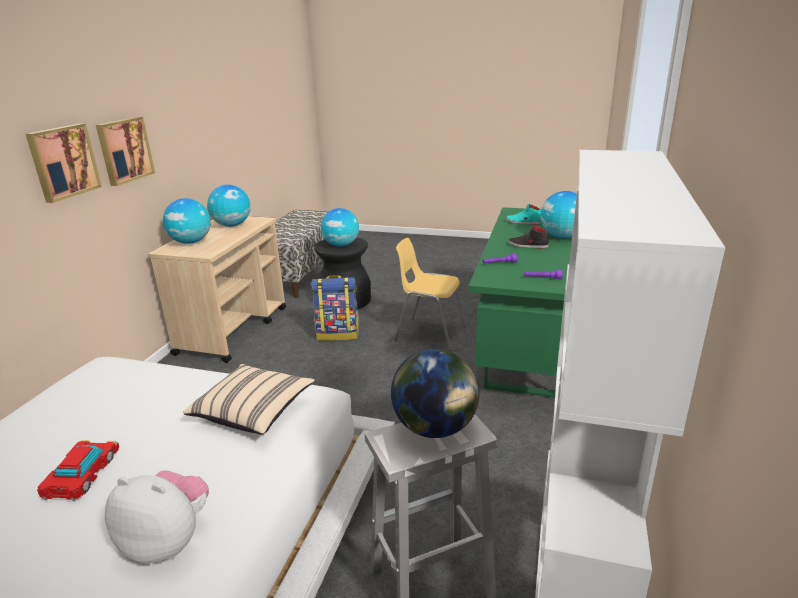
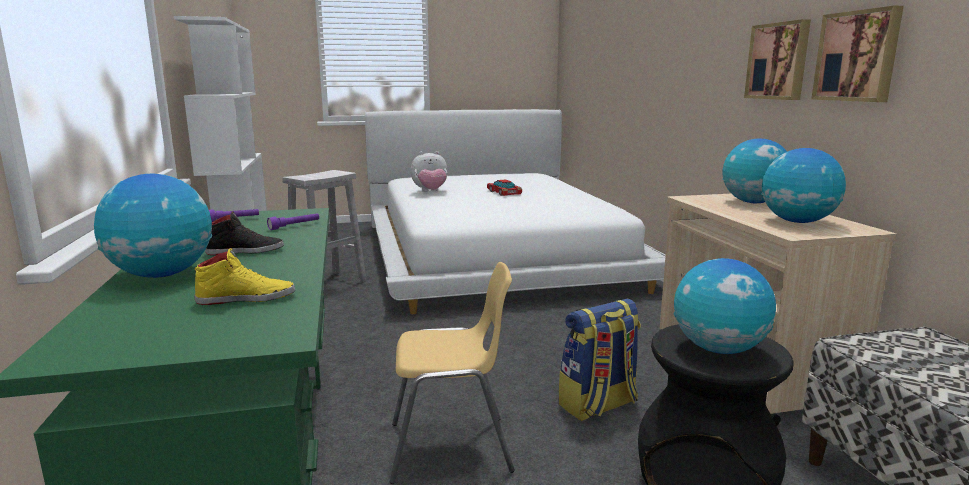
camera: 150 degrees right, 10 degrees down
picture [26,123,102,203] -> picture moved to [812,5,904,102]
beige pillow [183,364,315,435] -> none
globe [391,349,479,438] -> none
turquoise shoe [506,204,541,225] -> yellow shoe [194,248,295,305]

